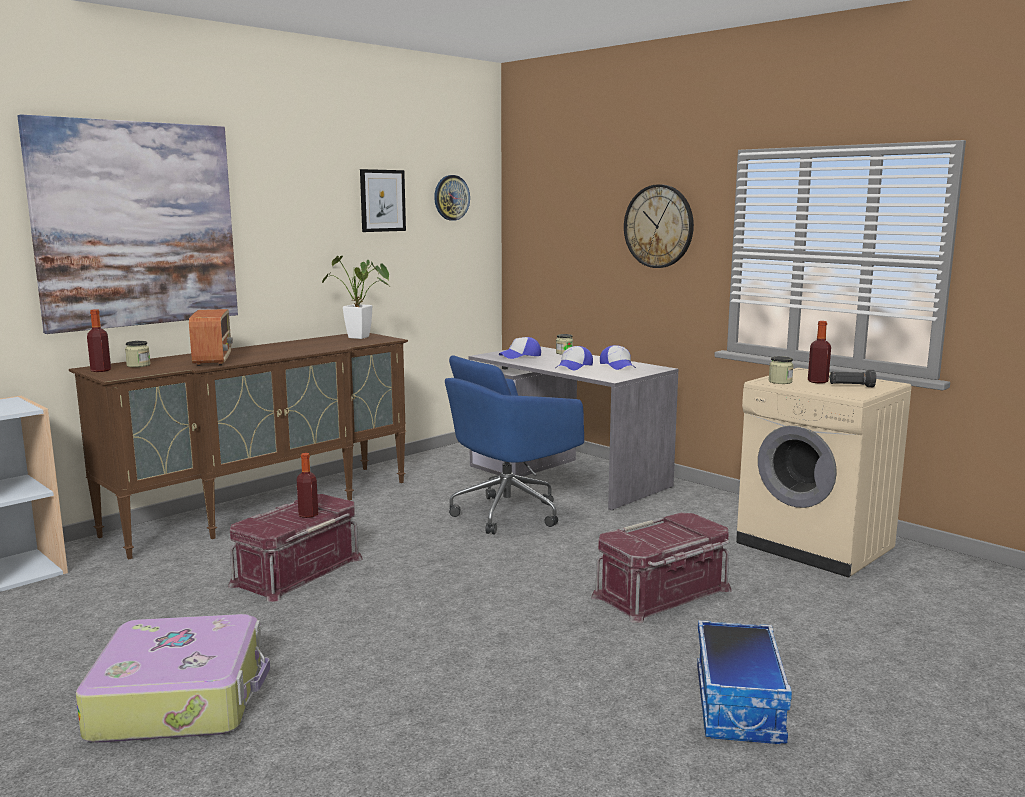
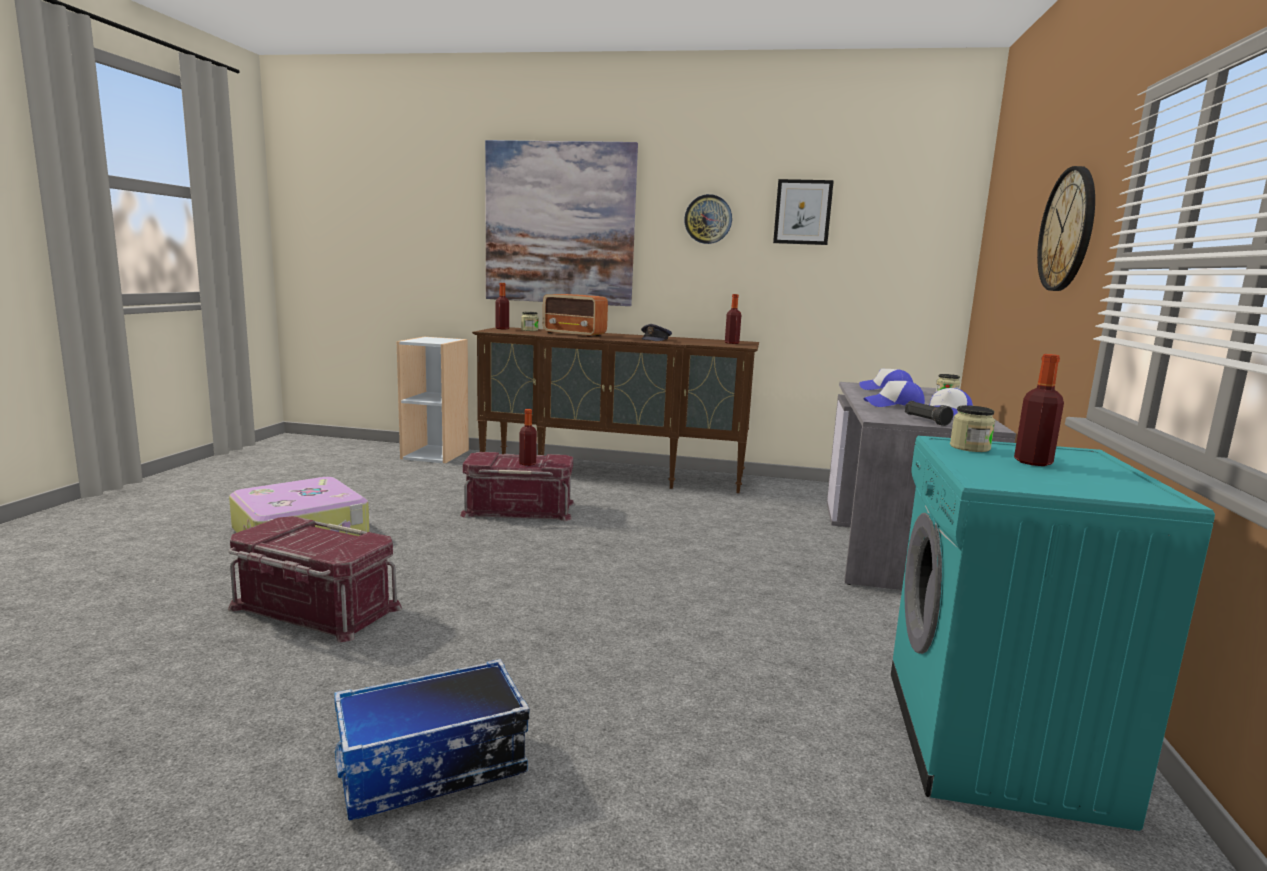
camera: 55 degrees right, 0 degrees up
radio [189,309,233,366] -> radio turned 75 degrees clockwise [543,294,608,337]
potted plant [322,256,389,339] -> bottle [725,294,741,344]
wall clock [434,175,470,221] -> wall clock moved to [684,194,732,244]
blue office chair [445,355,584,534] -> none
red storage box [591,513,731,623] -> red storage box moved to [228,516,402,642]
beige washing machine [736,368,912,578] -> turquoise washing machine [891,436,1215,831]
black flashlight [829,370,876,387] -> black flashlight moved to [905,401,953,426]
none -> grey cap [641,324,672,341]

